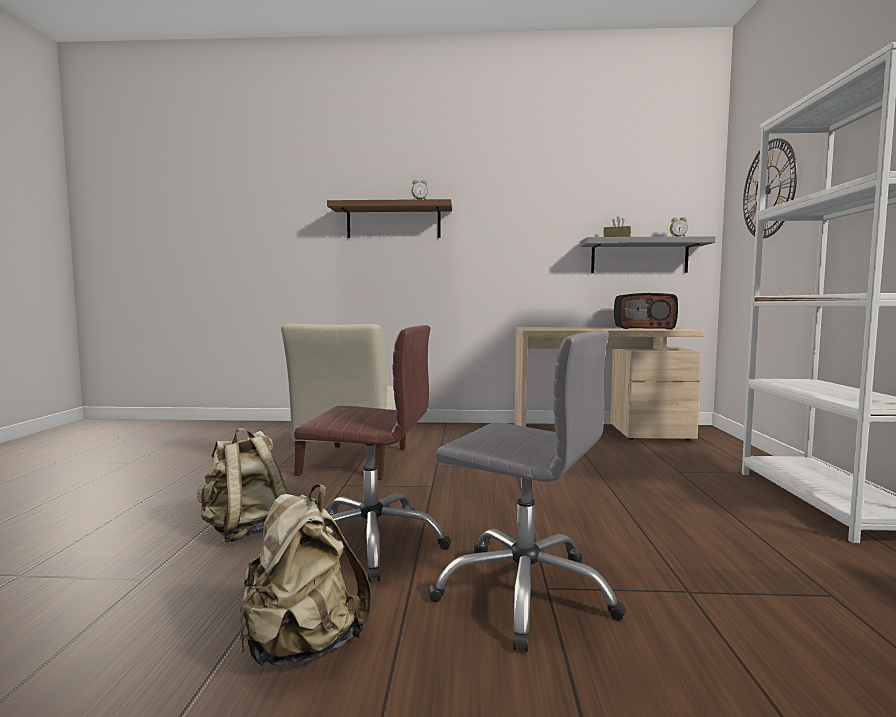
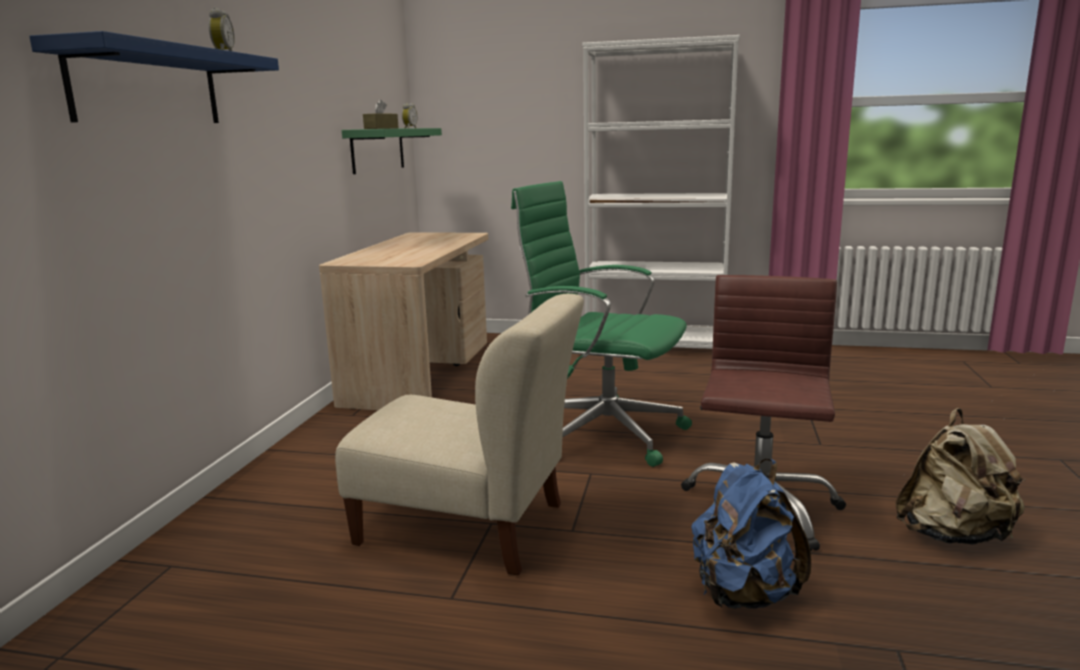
camera: 80 degrees left, 10 degrees up
beige backpack [197,428,289,543] -> blue backpack [691,459,811,609]
brown shelf [327,199,452,238] -> blue shelf [29,31,279,123]
grey office chair [428,331,626,652] -> none
grey shelf [580,236,716,273] -> green shelf [342,128,442,174]
radio [614,293,678,329] -> none
wall clock [743,138,797,239] -> none
none -> green office chair [511,181,692,467]

